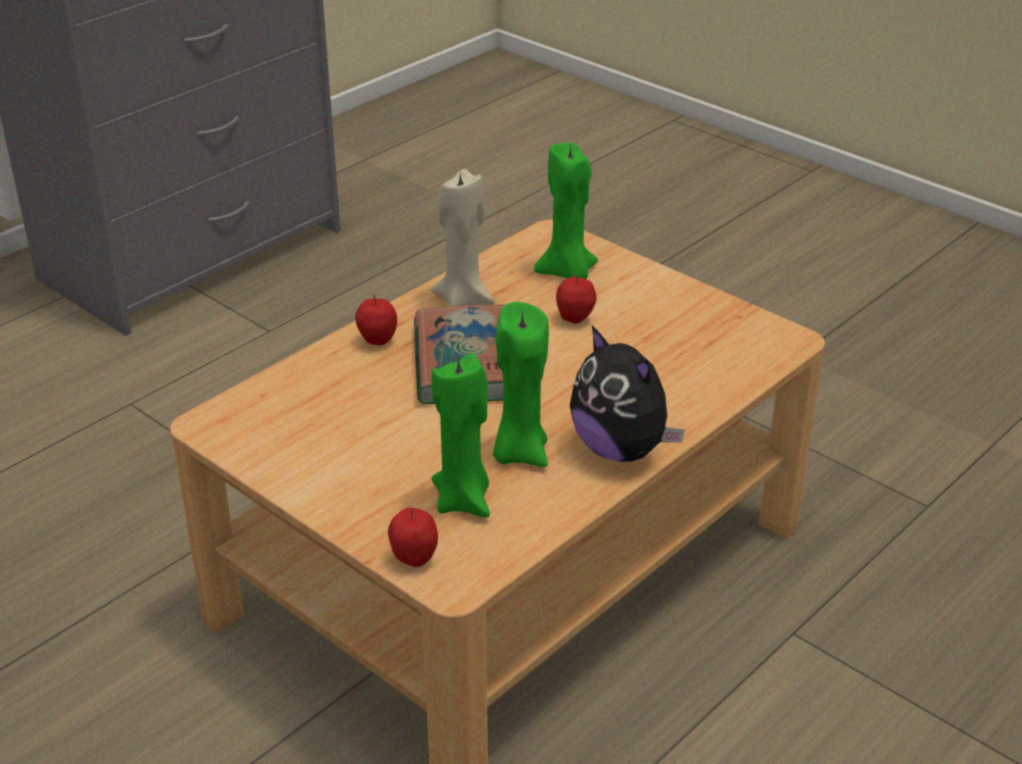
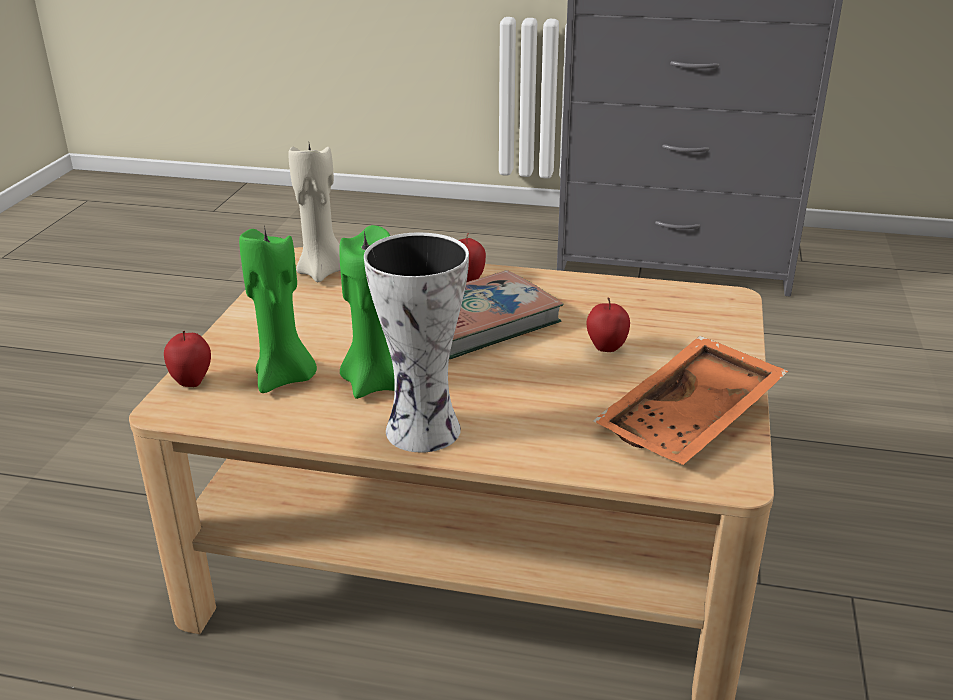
camera: 60 degrees right, 5 degrees down
beige candle [431,169,495,306] -> beige candle moved to [288,144,341,282]
green candle [534,143,598,279] -> none
plush toy [570,326,685,462] -> vase [364,232,469,453]
none -> orange tray [593,336,788,465]

